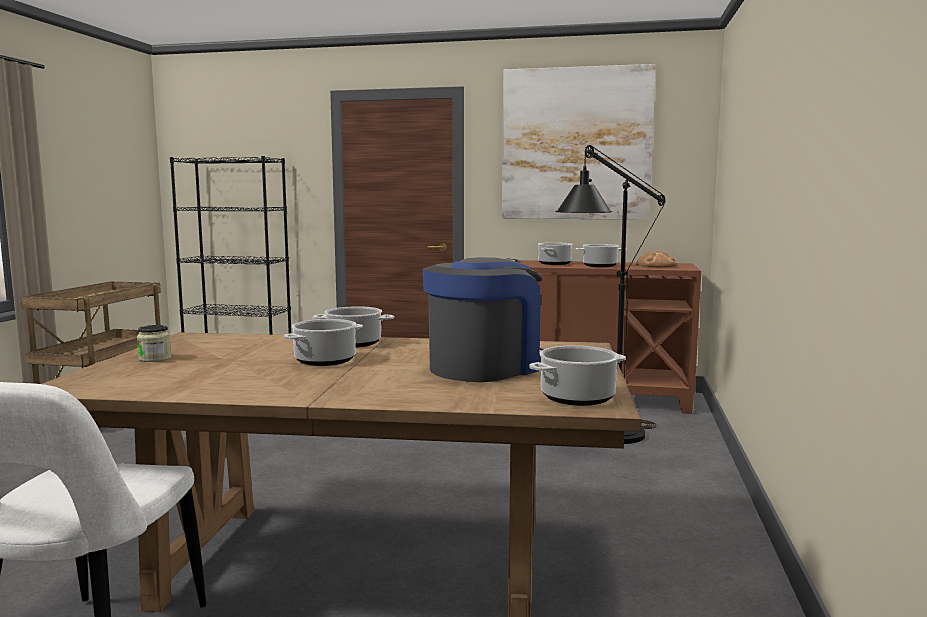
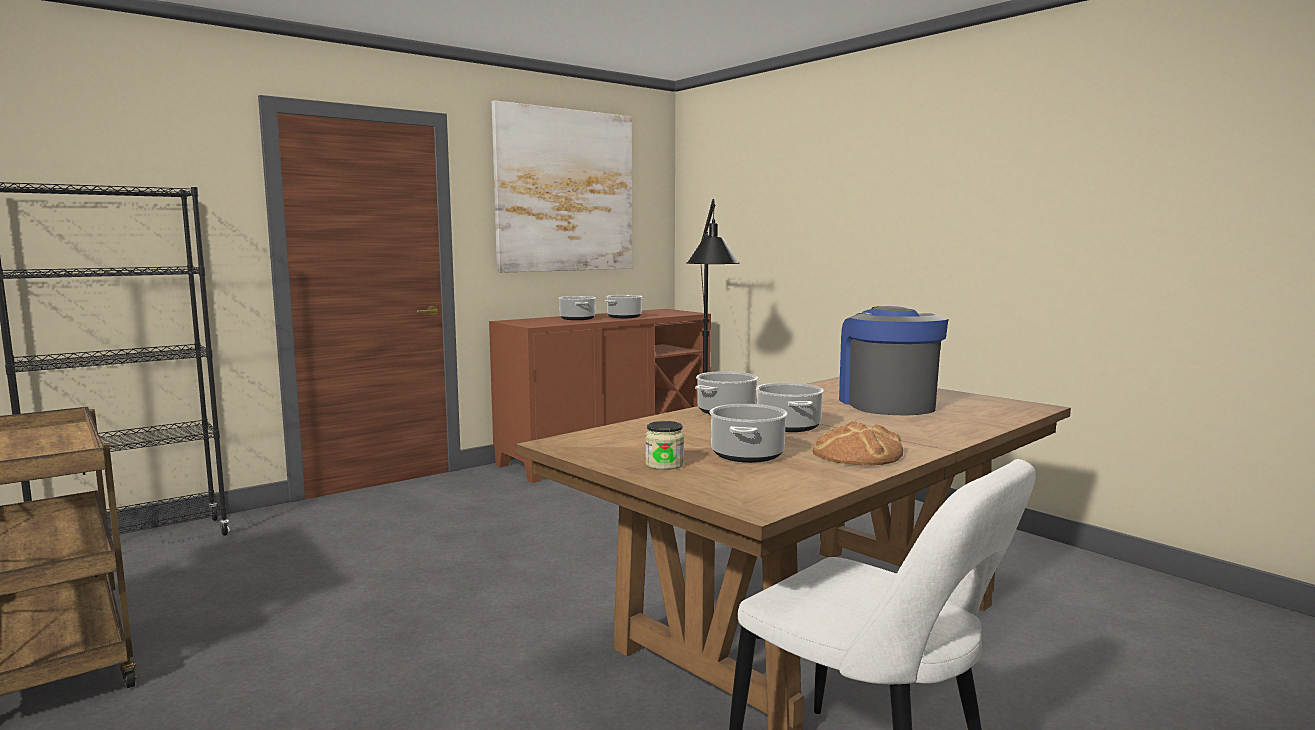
camera: 50 degrees left, 0 degrees up
cooking pot [529,345,626,406] -> cooking pot moved to [709,404,788,463]
bread [636,251,678,267] -> bread moved to [813,421,903,466]

